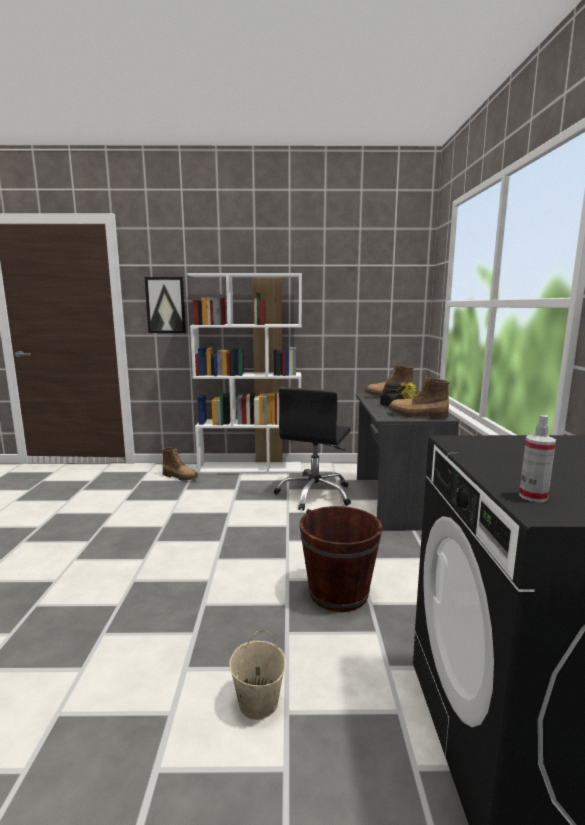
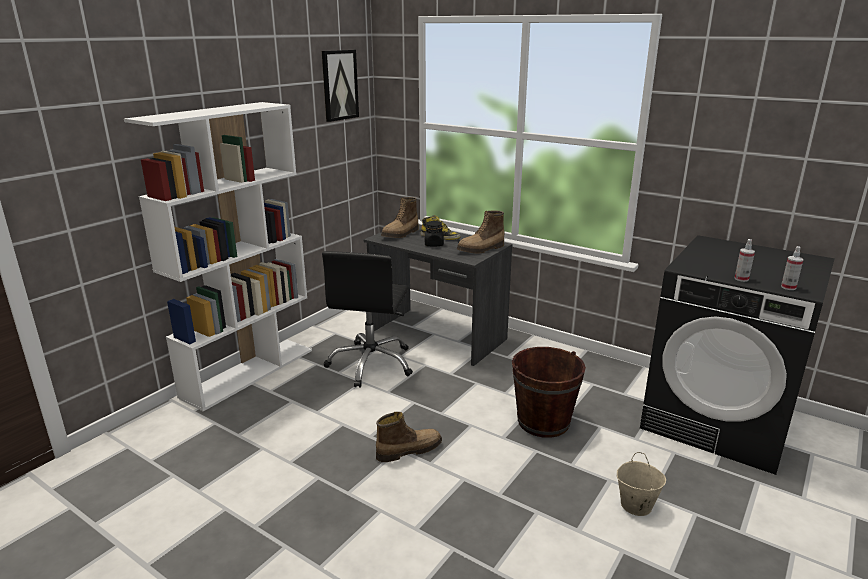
camera: 55 degrees left, 10 degrees up
picture [145,277,186,333] -> picture moved to [322,50,359,122]
boot [162,448,198,481] -> boot moved to [376,412,442,462]
black office chair [274,387,351,511] -> black office chair turned 45 degrees clockwise [322,251,413,388]
none -> spray bottle [735,239,755,282]

